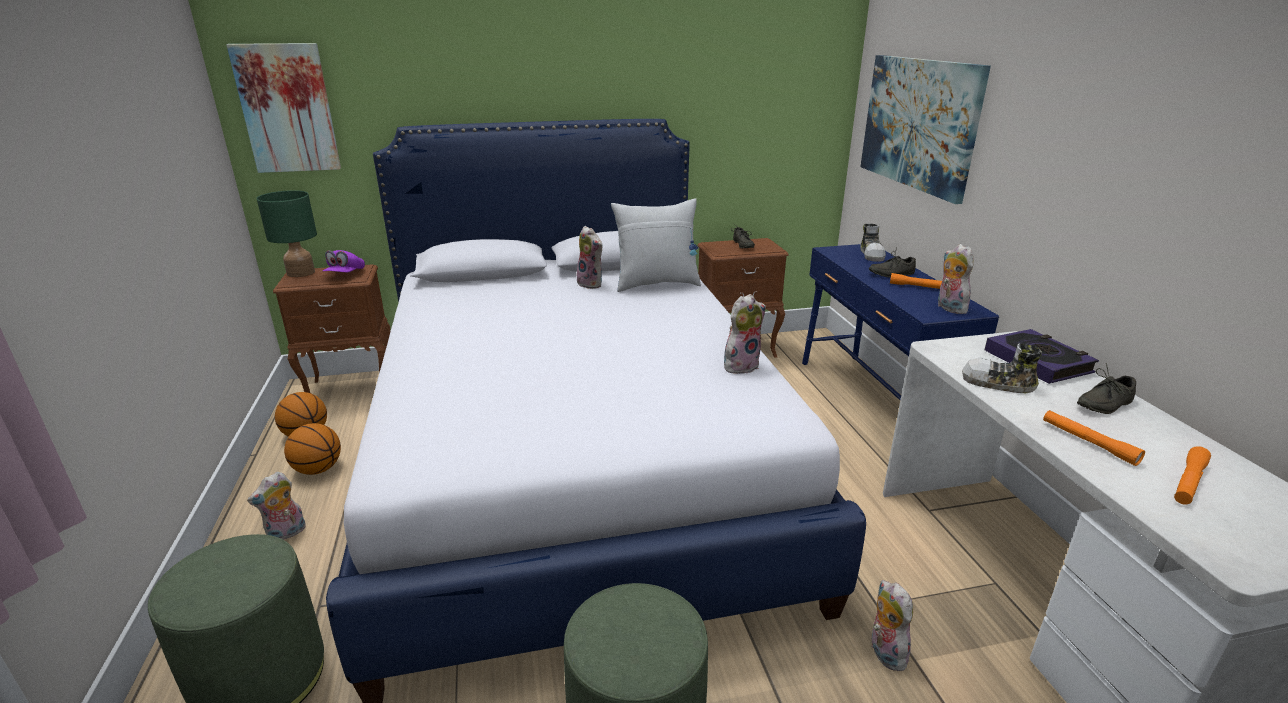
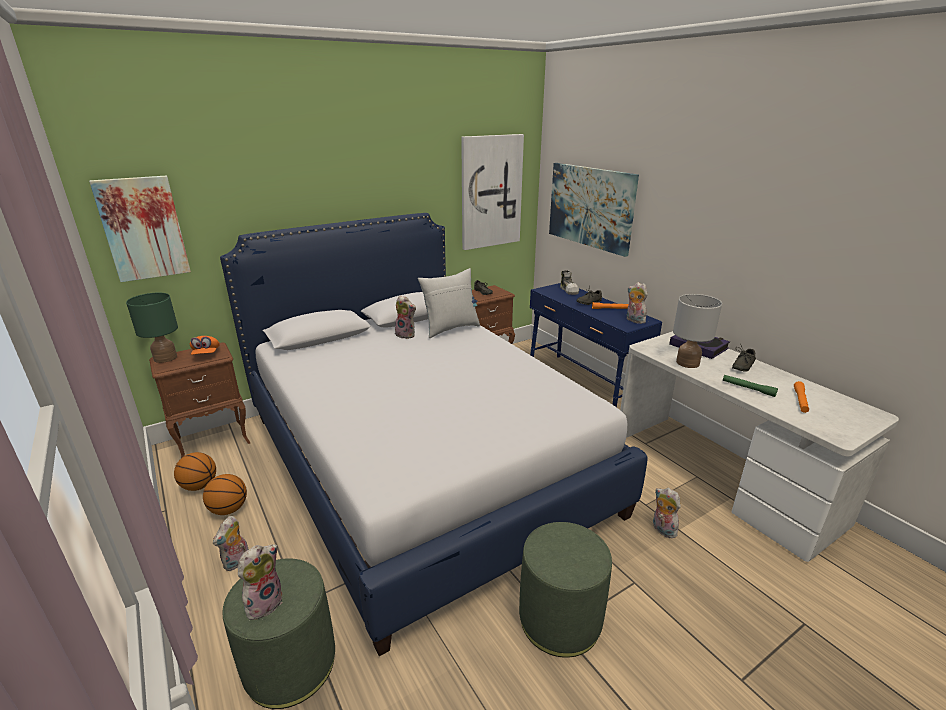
camera: 20 degrees left, 0 degrees up
purple cap [323,250,365,272] -> orange cap [190,336,220,355]
plush toy [724,294,766,374] -> plush toy moved to [238,544,283,620]
shoe [962,343,1042,393] -> grey table lamp [673,294,722,368]
orange flashlight [1043,410,1145,466] -> green flashlight [723,375,778,397]
none -> picture [461,134,524,250]

